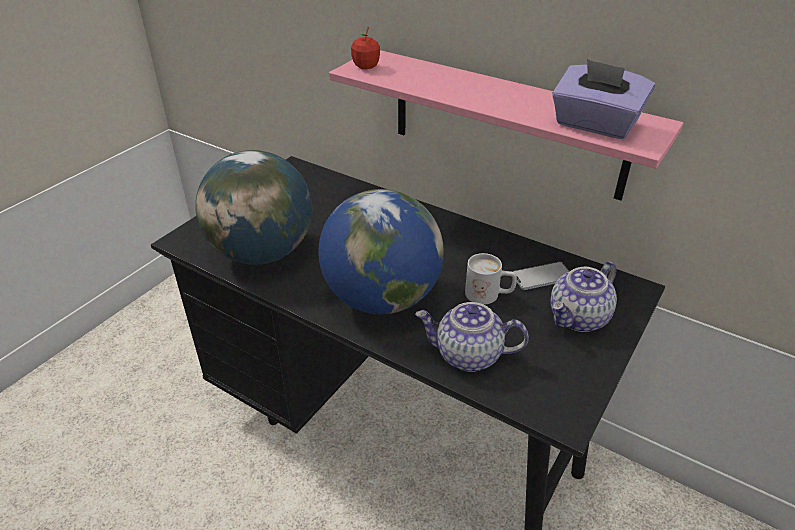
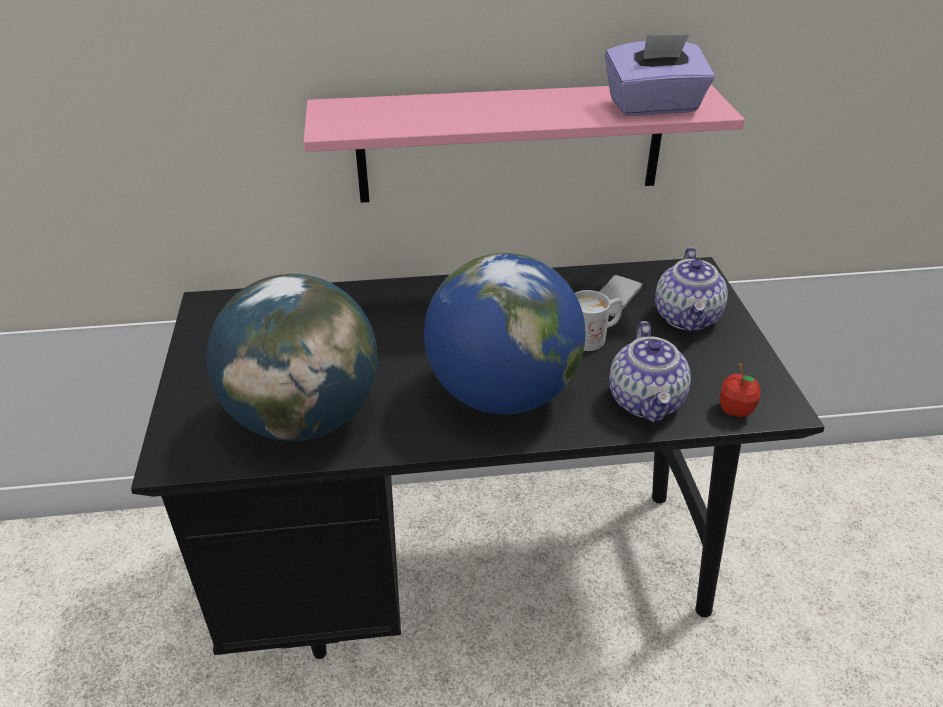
camera: 40 degrees left, 0 degrees up
apple [351,27,380,70] -> apple moved to [719,363,761,418]
teapot [415,302,529,372] -> teapot turned 60 degrees counterclockwise [609,321,691,423]

